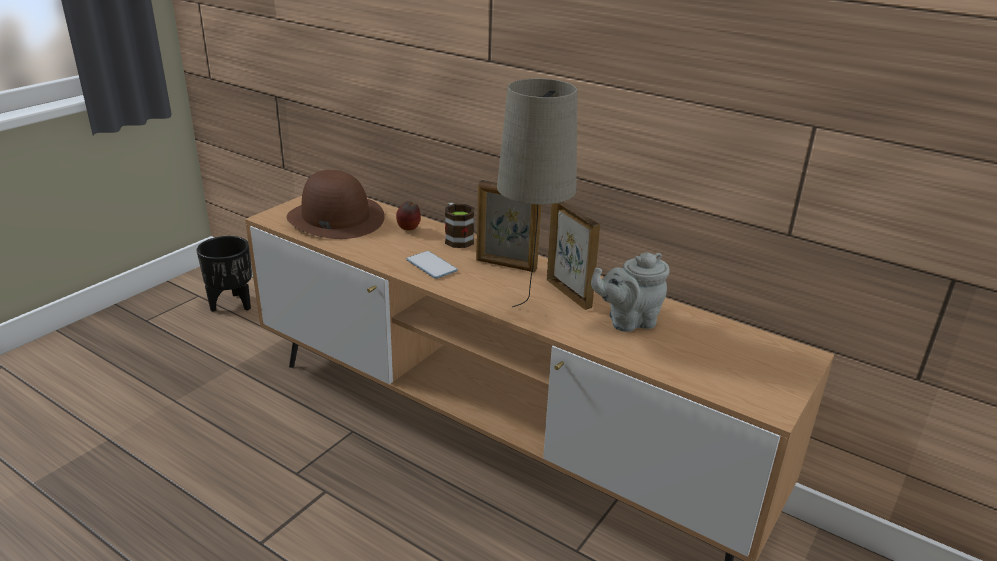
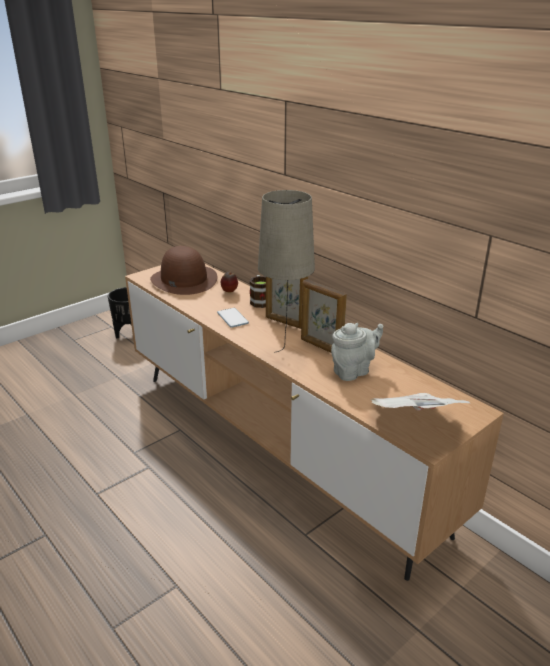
camera: 15 degrees right, 0 degrees up
picture frame [547,202,600,310] -> picture frame turned 150 degrees clockwise [301,279,347,353]
grey teapot [591,252,670,332] -> grey teapot turned 150 degrees clockwise [331,323,383,381]
none -> newspaper [371,393,470,411]

